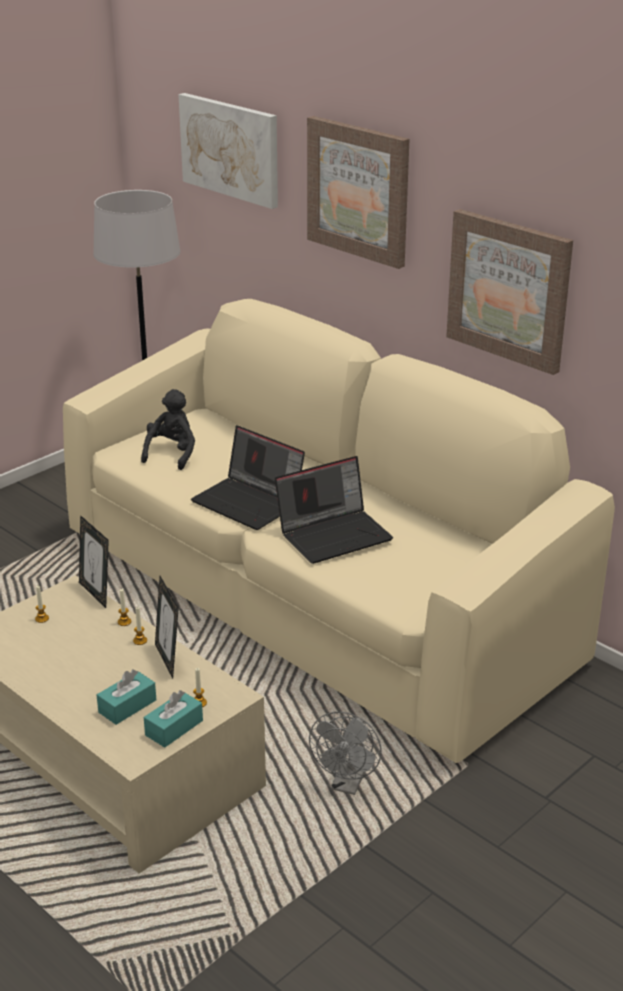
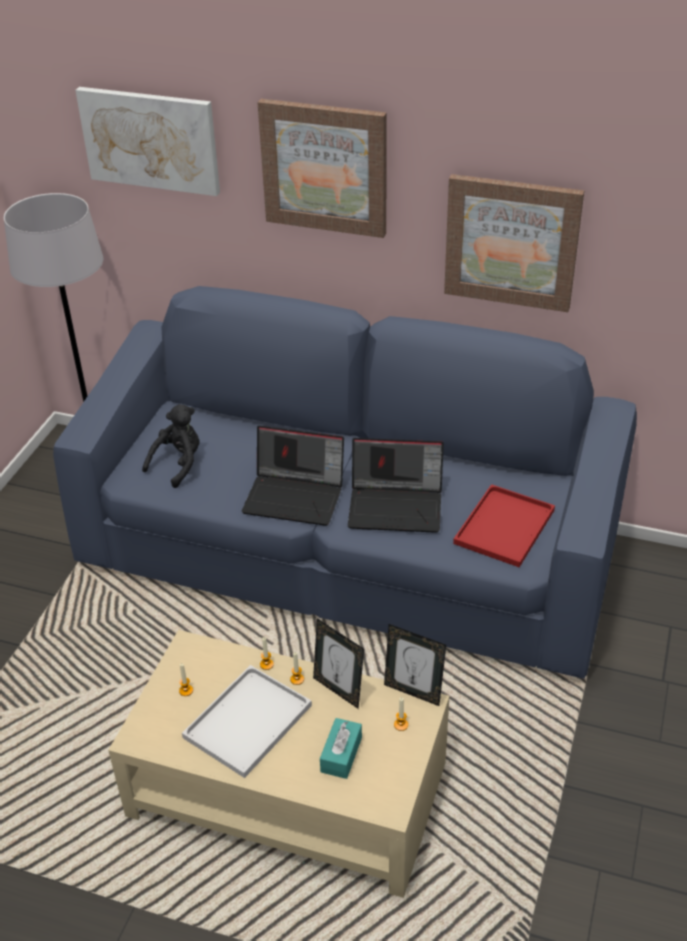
camera: 25 degrees left, 10 degrees up
beige sofa [63,299,615,763] -> blue sofa [53,286,637,679]
picture frame [79,515,109,608] -> picture frame moved to [384,624,446,706]
black plush toy [141,389,195,470] -> black plush toy turned 45 degrees clockwise [142,404,200,488]
turquoise tissue box [144,690,203,748] -> none
laptop [275,456,393,564] -> laptop turned 60 degrees clockwise [348,438,444,533]
grey fan [309,712,382,795] -> none
none -> white tray [182,665,312,778]
none -> red tray [453,484,555,567]

